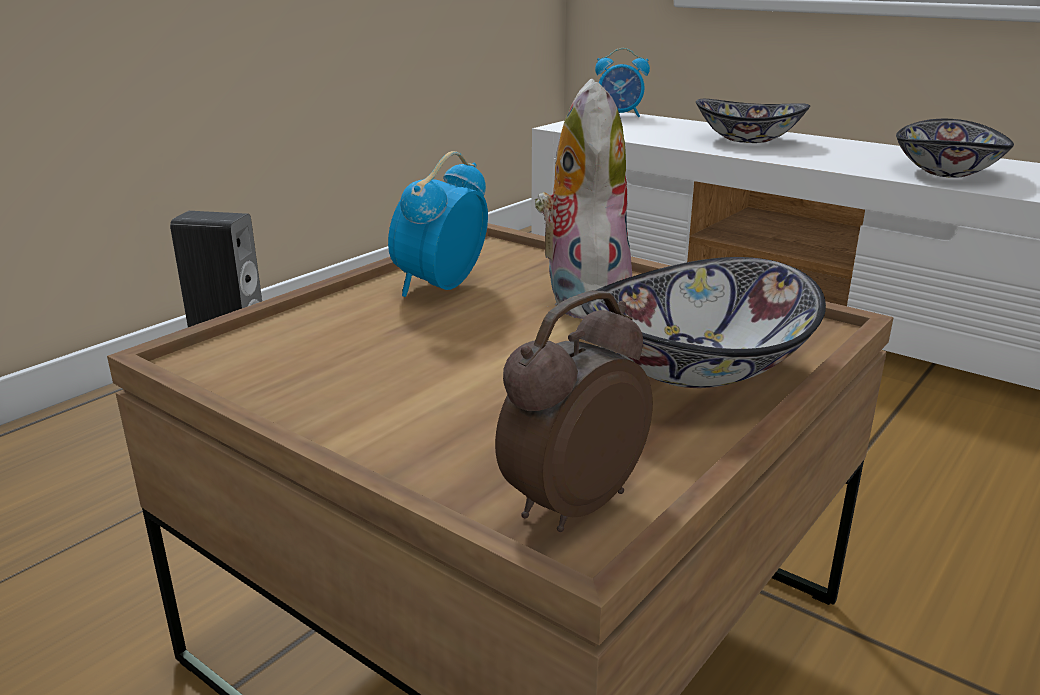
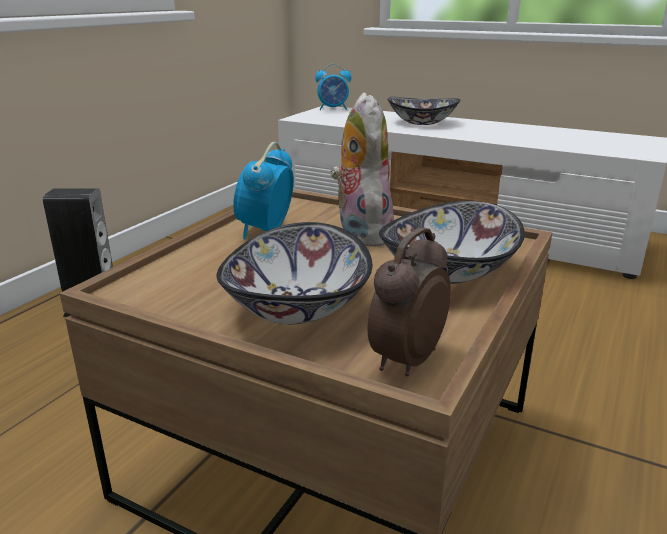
camera: 10 degrees left, 0 degrees up
bowl [896,119,1014,178] -> bowl moved to [216,222,372,324]

